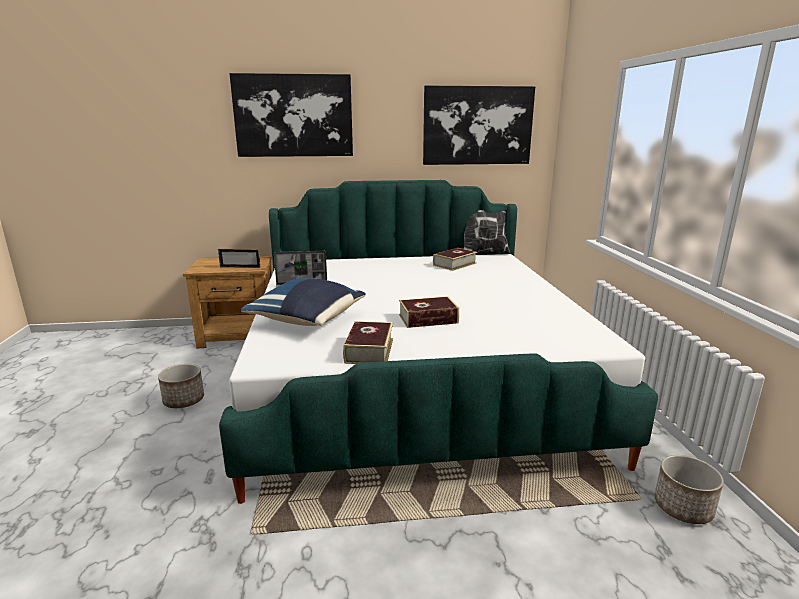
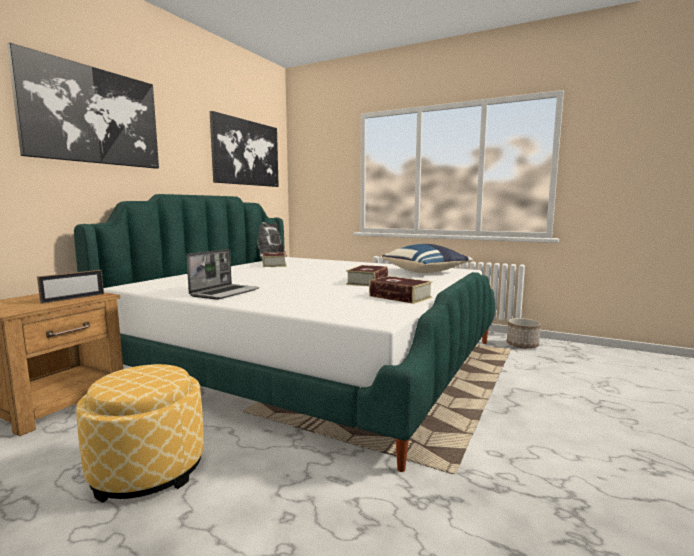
camera: 55 degrees left, 10 degrees down
planter [158,364,204,408] -> ottoman [76,364,204,503]
blue pillow [241,278,366,326] -> blue pillow moved to [382,244,473,273]

